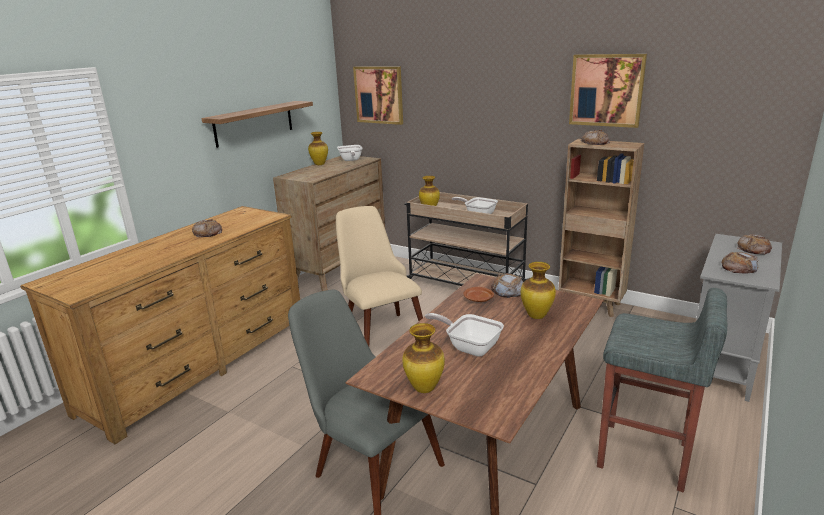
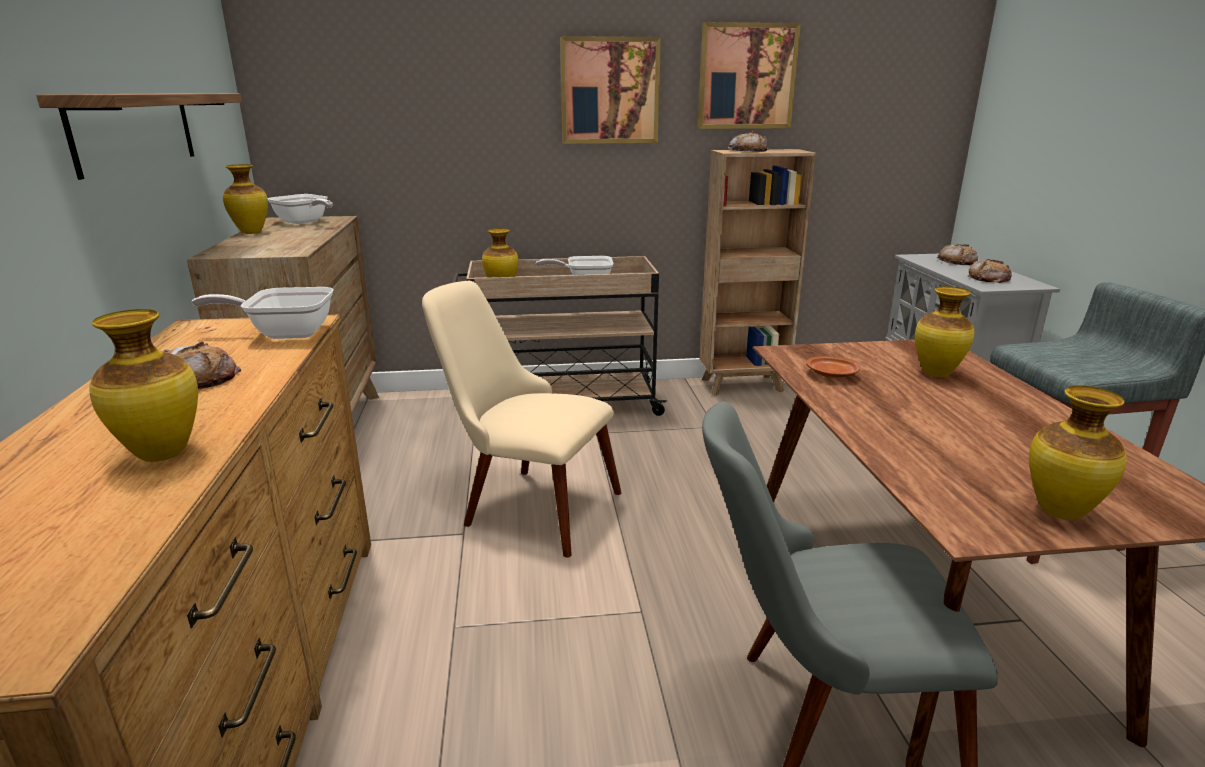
camera: 40 degrees left, 0 degrees up
picture [353,66,403,125] -> picture moved to [560,36,661,144]
frying pan [425,313,504,357] -> frying pan moved to [192,287,334,339]
bread [491,273,523,298] -> none
none -> vase [89,309,198,462]

